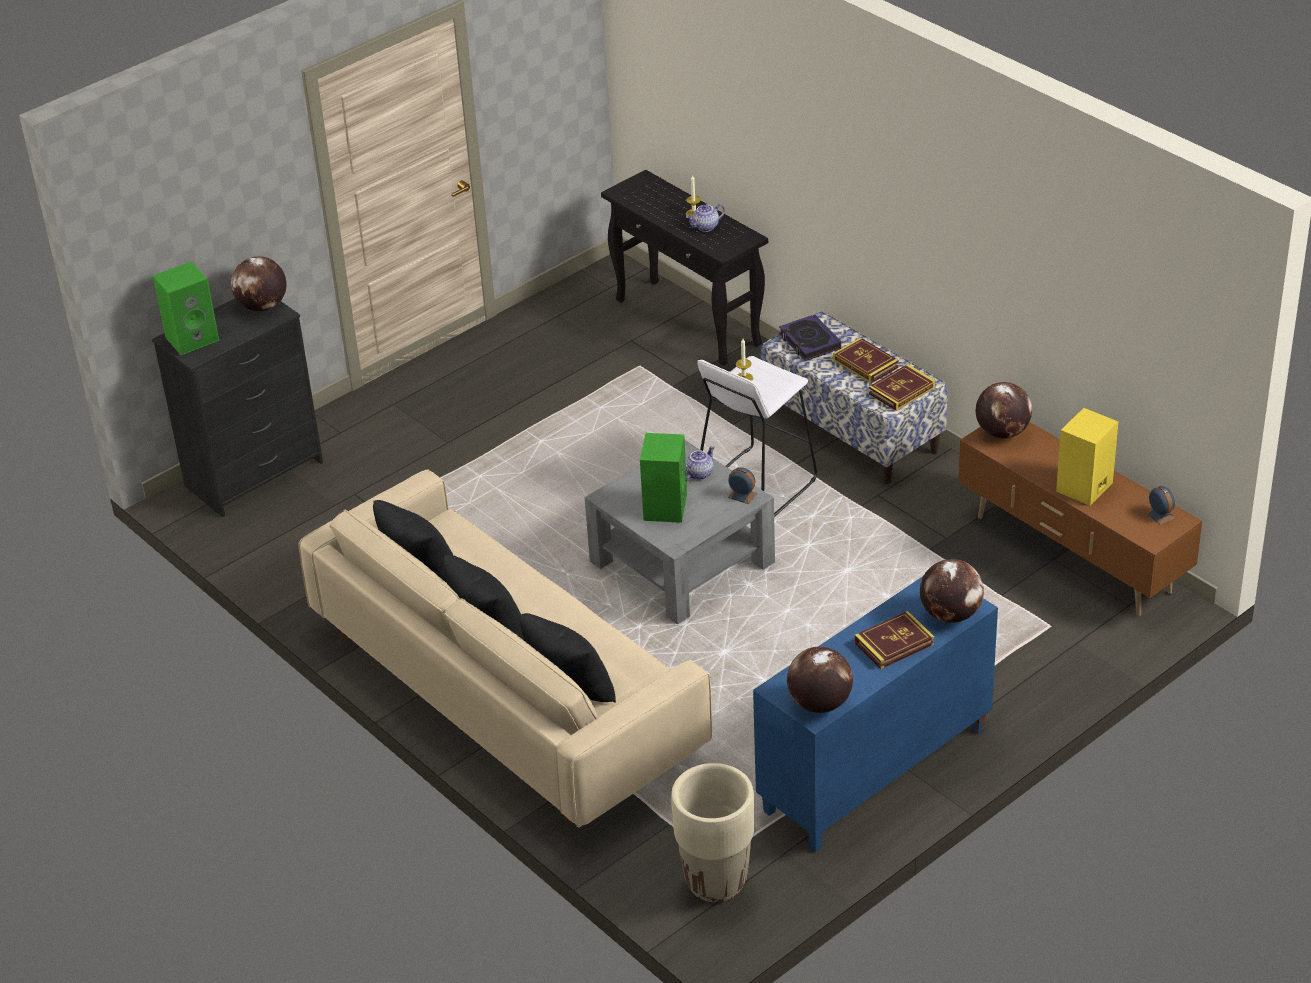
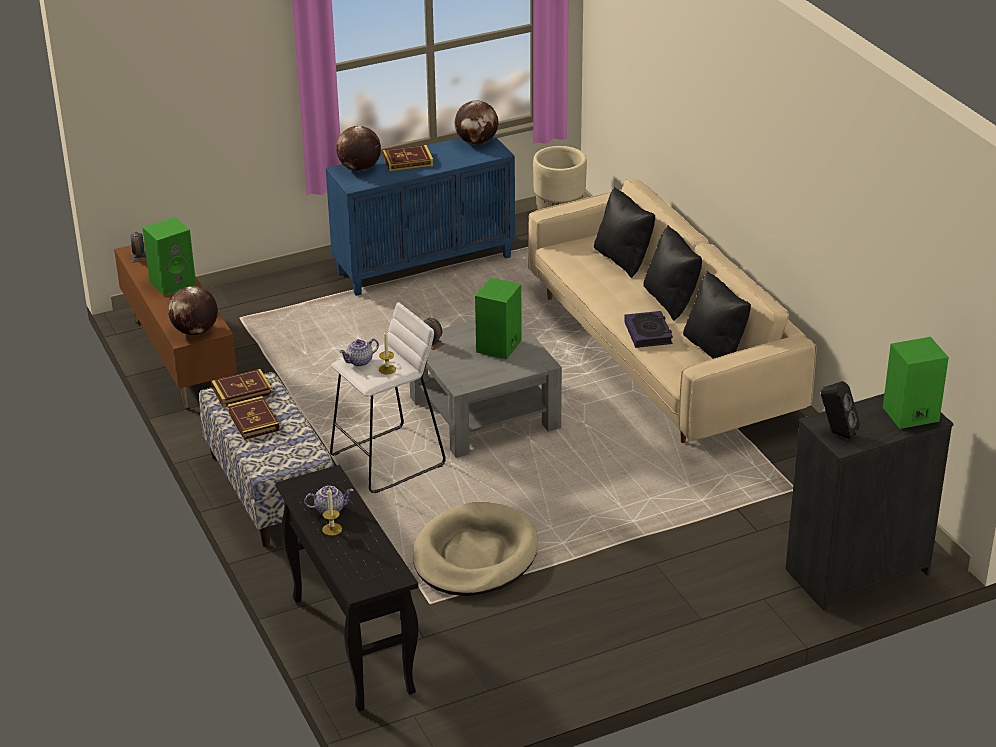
camera: 165 degrees left, 5 degrees down
globe [231,256,287,312] -> black speaker [821,381,860,440]
teapot [686,446,715,480] -> teapot moved to [339,339,379,366]
book [779,314,841,361] -> book moved to [624,311,673,348]
yellow speaker [1056,408,1118,506] -> green speaker [142,217,196,296]
none -> beige dog bed [413,502,538,596]

